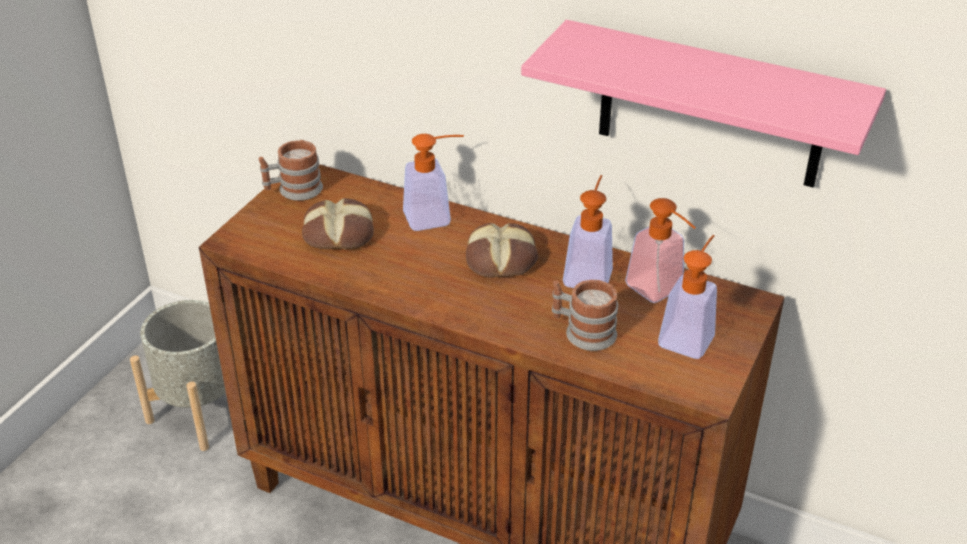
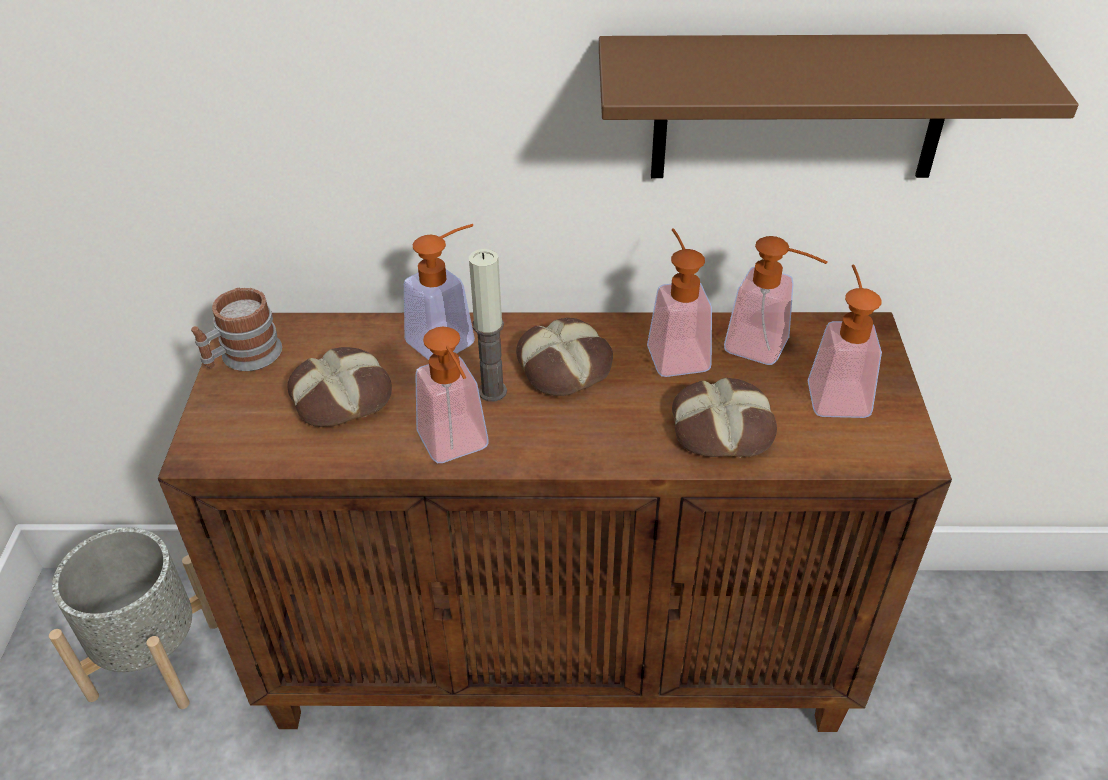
camera: 25 degrees left, 5 degrees up
pink shelf [521,20,886,188] -> brown shelf [599,34,1078,178]
mug [552,280,618,351] -> bread [672,378,777,458]
none -> soap dispenser [416,327,488,463]
none -> candle [469,249,507,402]

